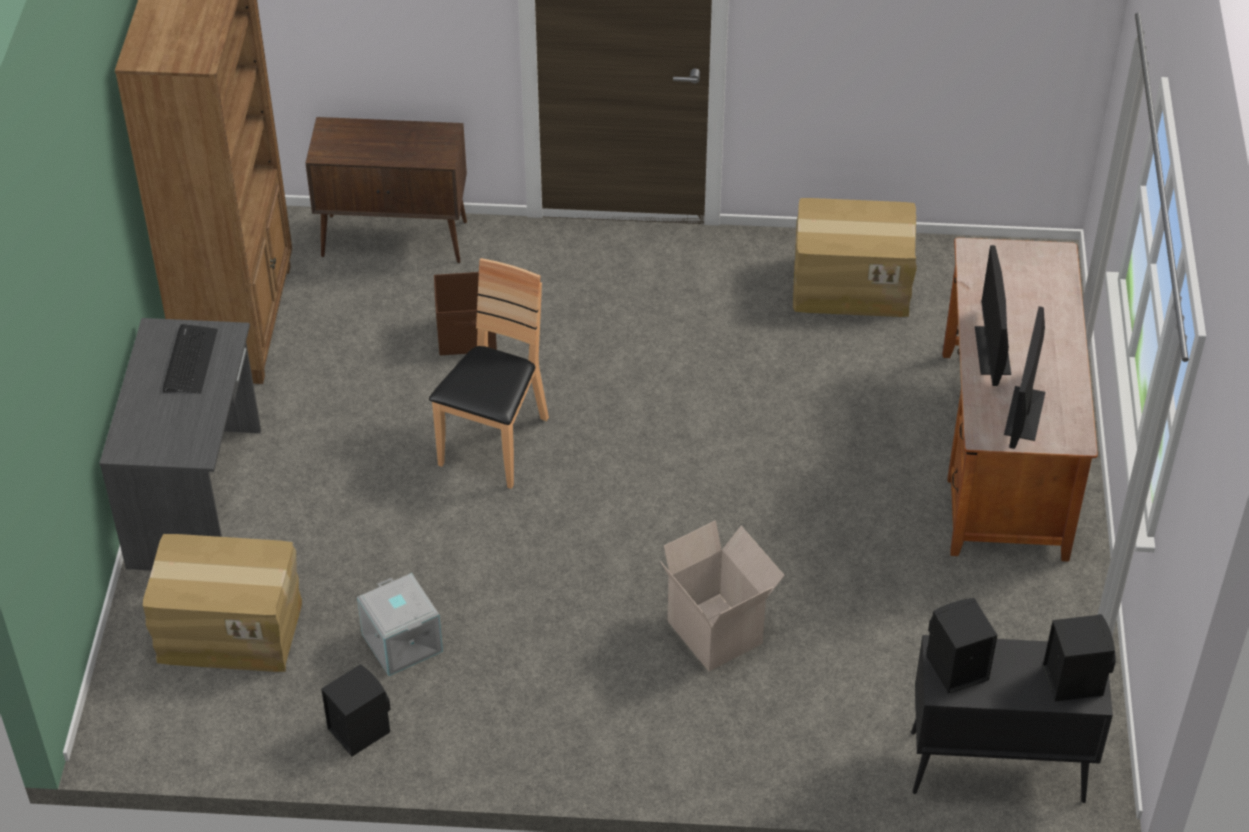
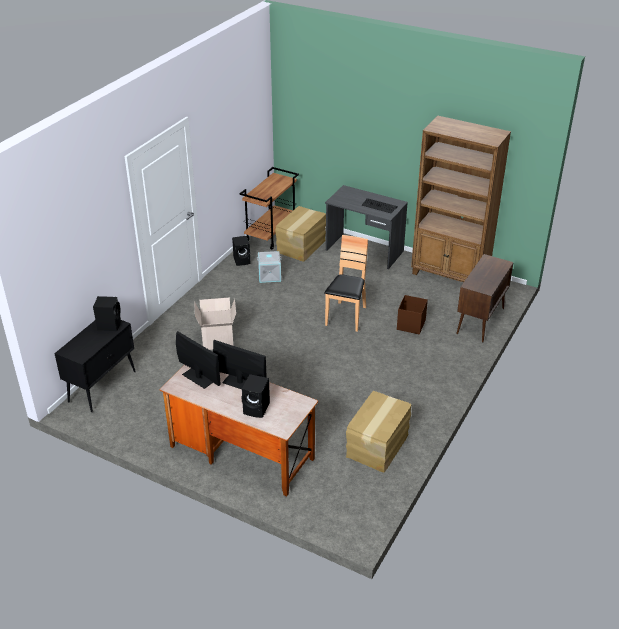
camera: 115 degrees right, 10 degrees down
brown chair [429,258,549,489] -> brown chair turned 120 degrees counterclockwise [324,235,368,332]
black speaker [1043,614,1115,701] -> black speaker moved to [242,374,270,418]
none -> brown cart [239,167,299,249]

